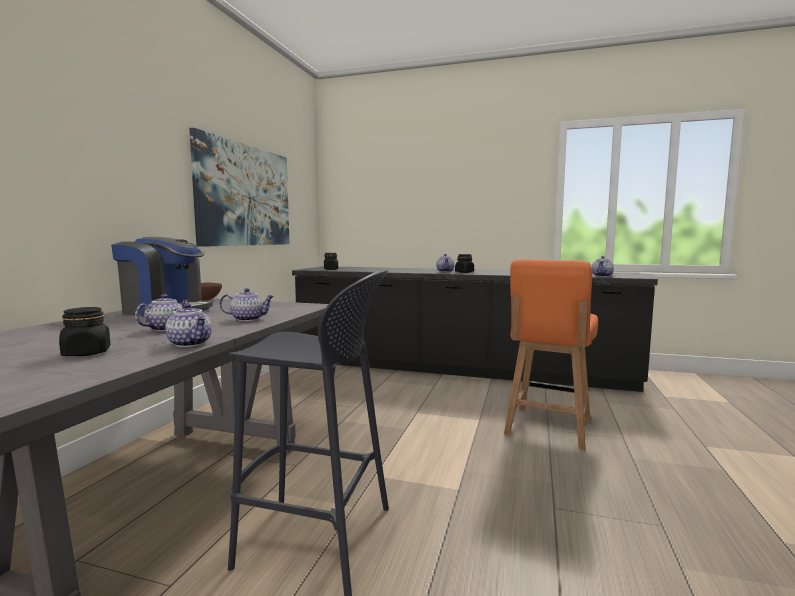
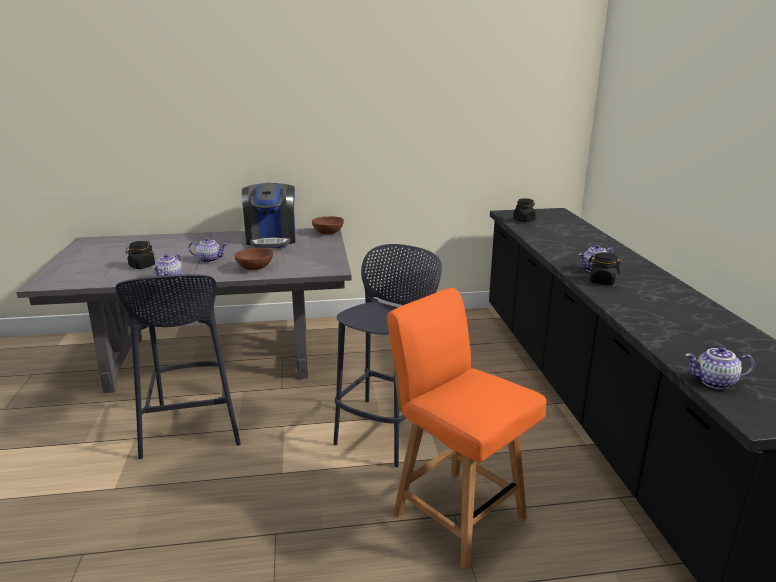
camera: 65 degrees right, 15 degrees up
picture [189,128,290,247] -> none
teapot [220,288,274,321] -> brown bowl [234,248,273,270]
orange chair [504,259,598,450] -> orange chair turned 45 degrees clockwise [387,288,547,570]
none -> grey stool [333,244,442,467]

